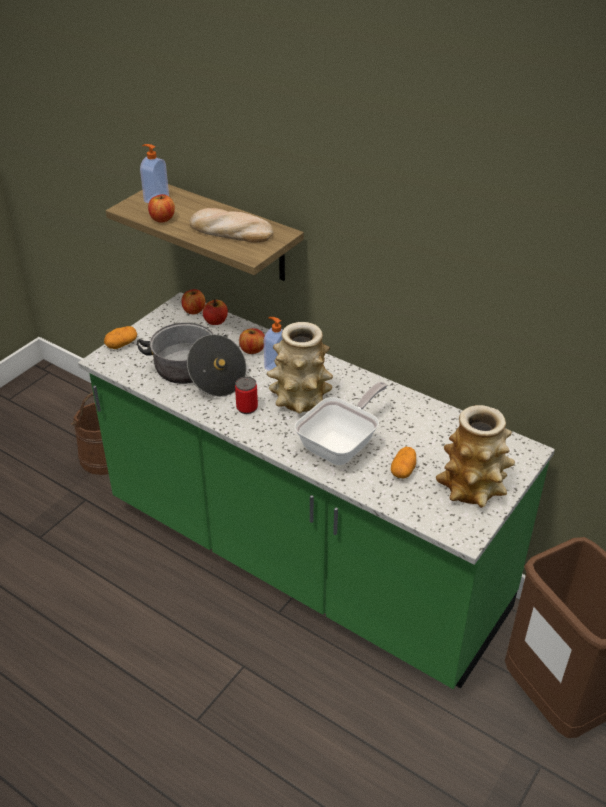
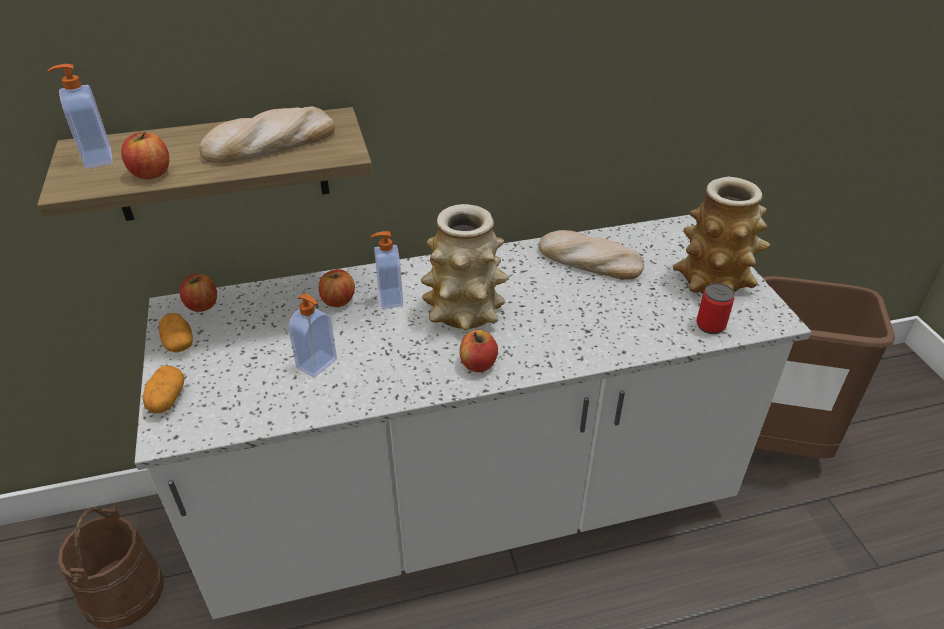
camera: 50 degrees left, 0 degrees up
green counter [78,292,555,689] -> white counter [135,215,811,619]
cooking pot [137,322,246,397] -> soap dispenser [288,293,337,378]
apple [203,299,228,325] -> apple moved to [459,330,498,372]
can [235,377,258,414] -> can moved to [696,283,735,334]
frying pan [295,382,387,465] -> none
potato [391,447,416,478] -> potato moved to [159,313,193,353]
none -> bread [538,230,644,280]

